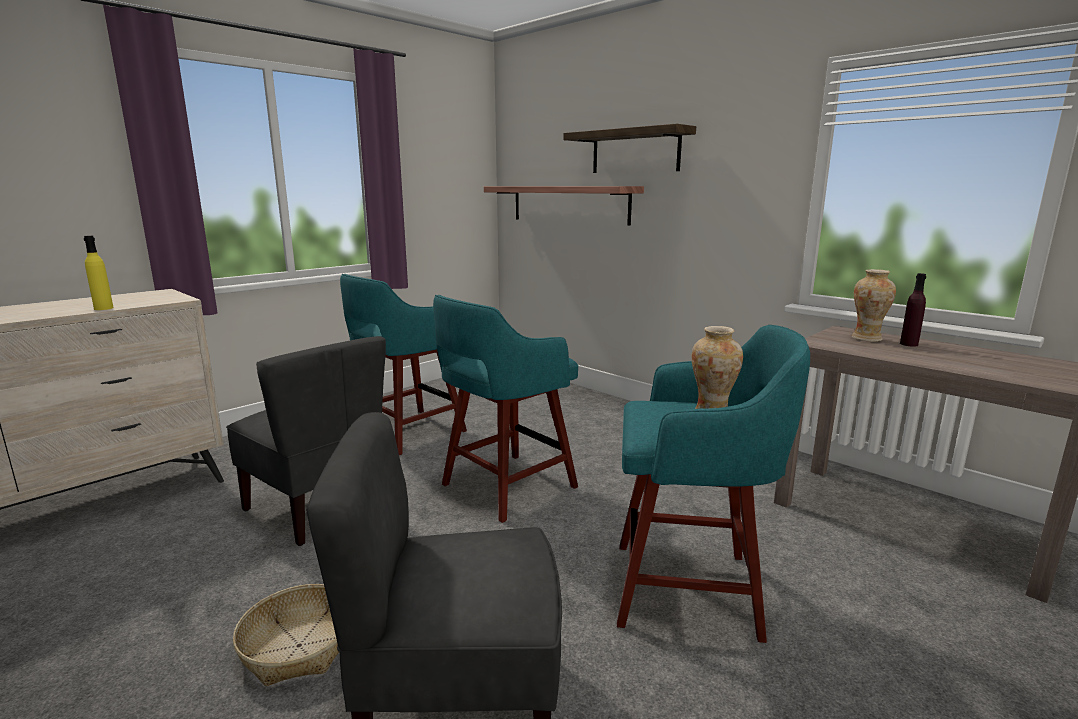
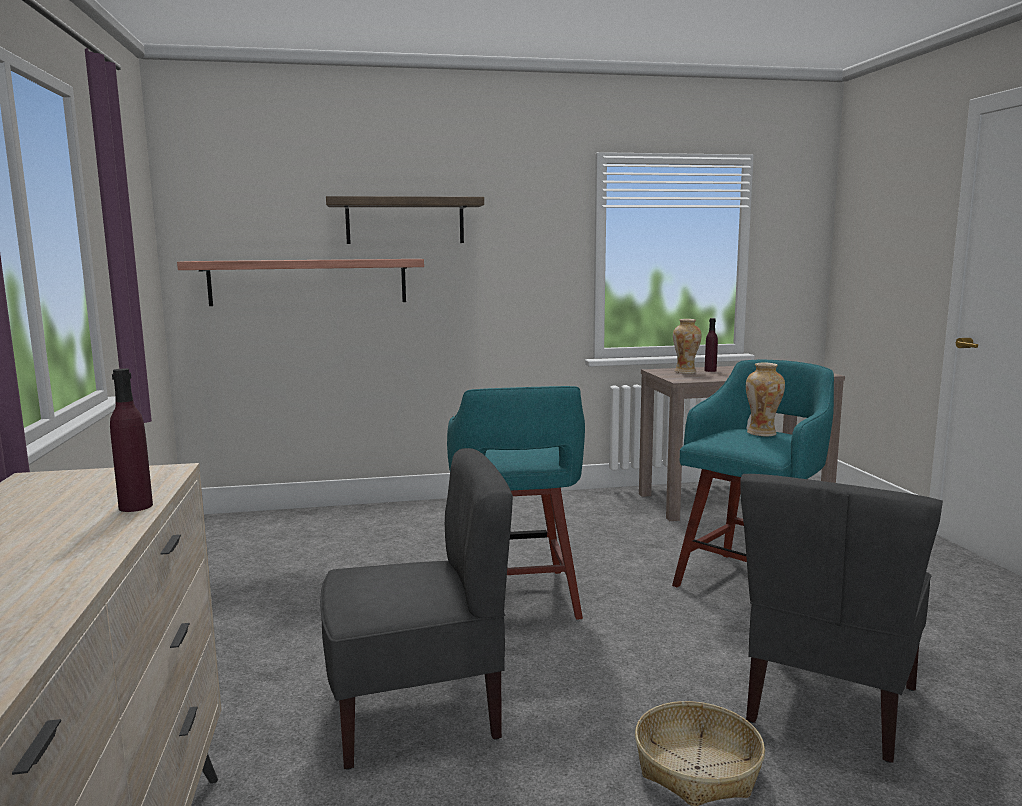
camera: 55 degrees left, 5 degrees down
yellow bottle [84,235,113,310] -> purple bottle [110,368,153,512]
turquoise stool [340,274,467,455] -> none

